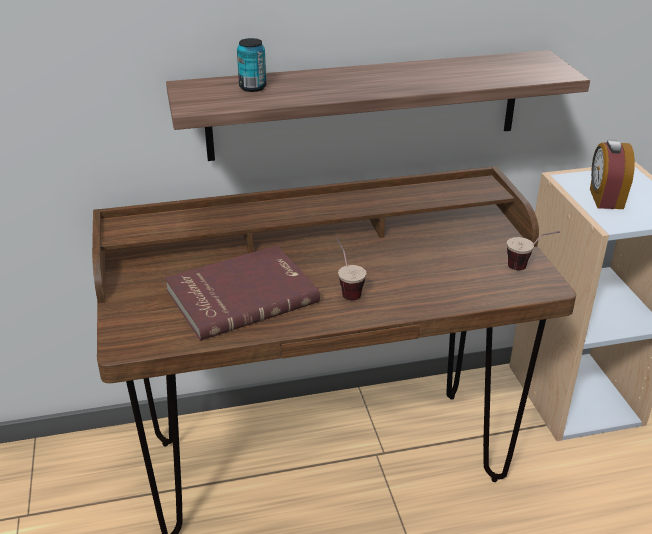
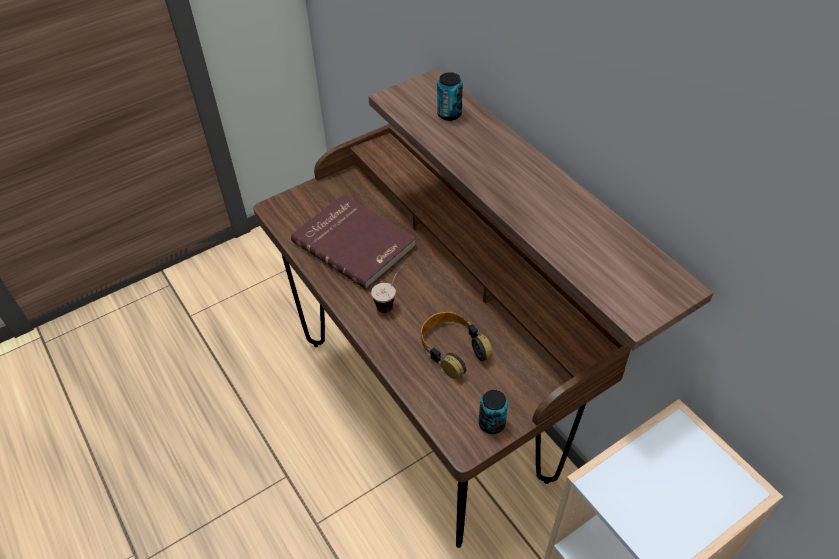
camera: 70 degrees right, 15 degrees up
cup [507,231,560,270] -> can [479,390,508,434]
alarm clock [590,140,635,209] -> none
none -> headphones [421,312,493,379]

